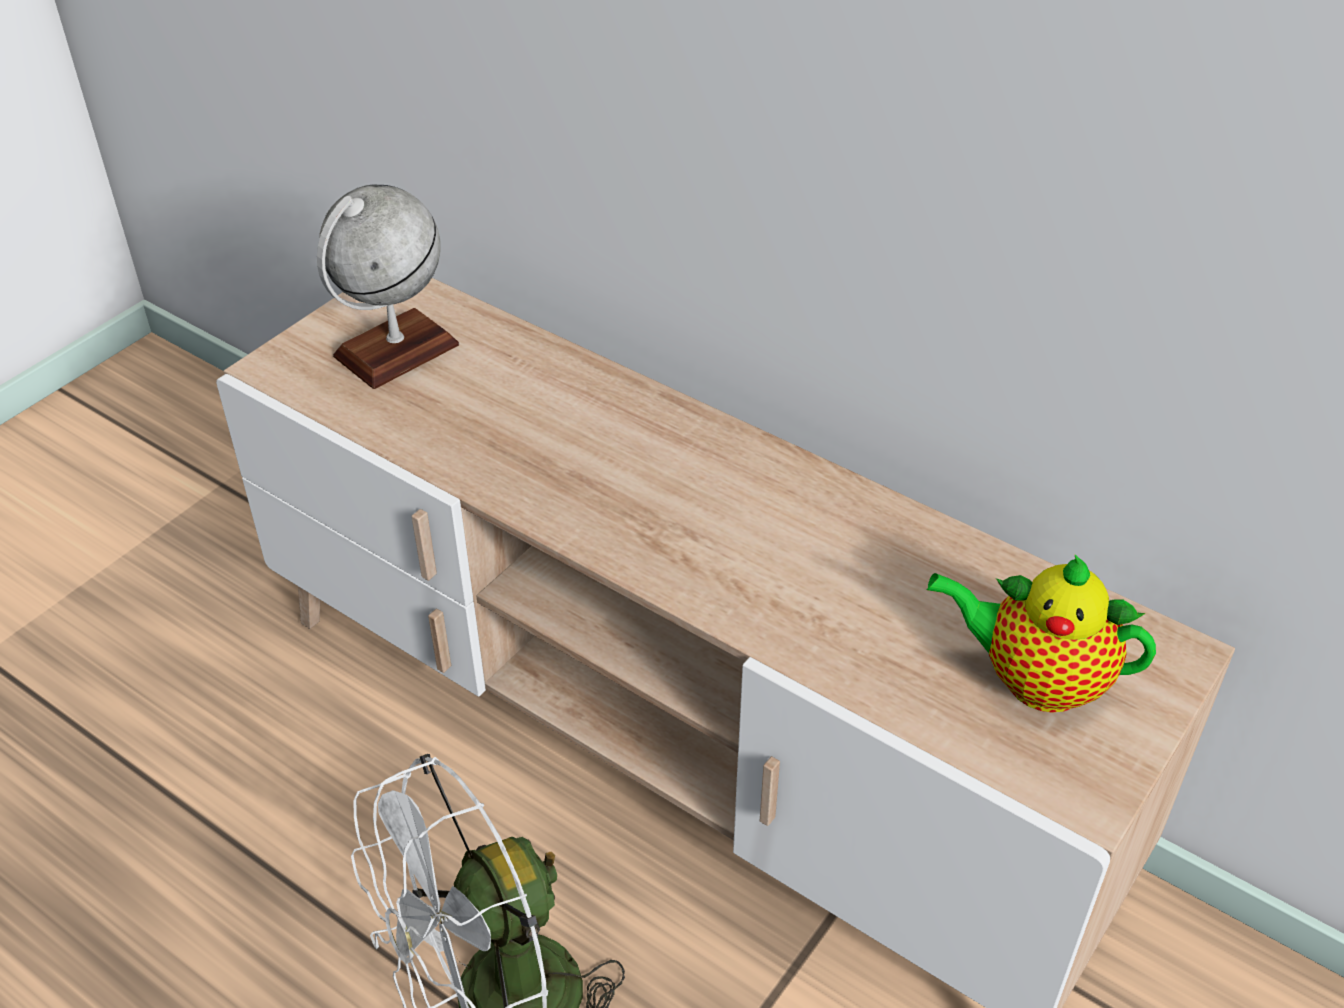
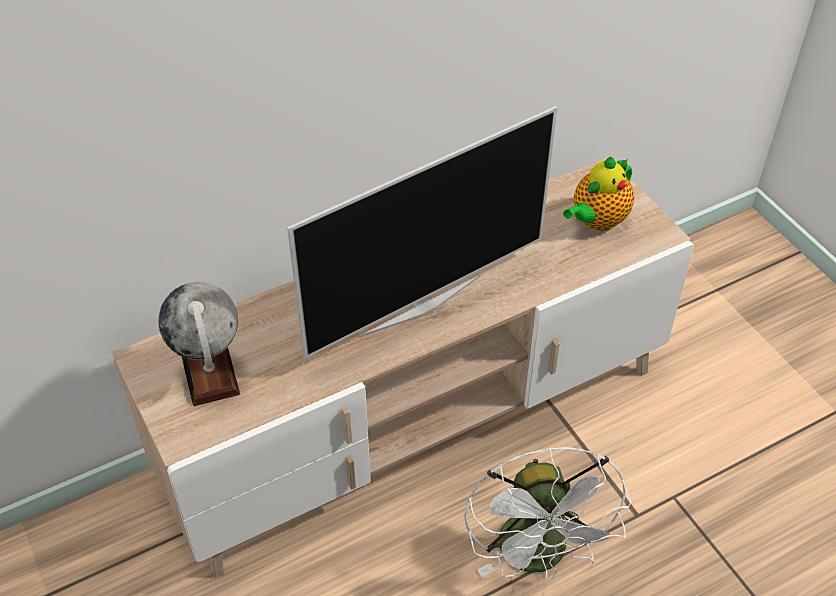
camera: 65 degrees left, 5 degrees up
none -> television [287,106,557,359]

